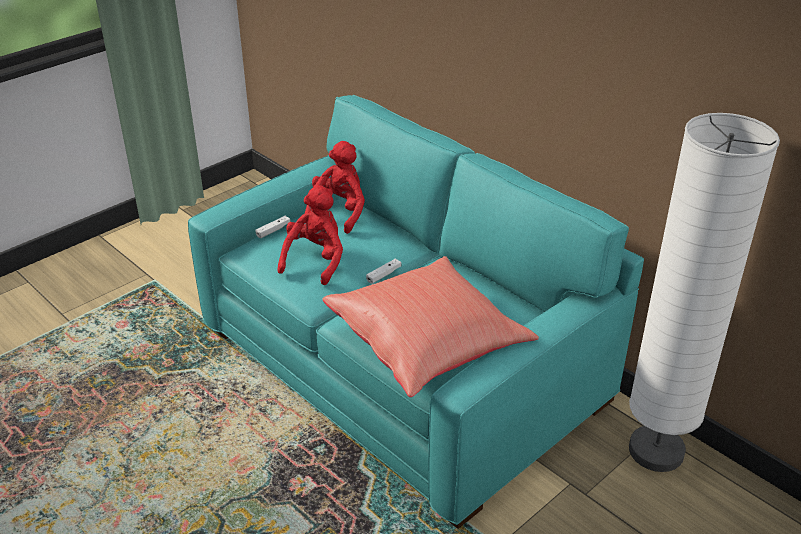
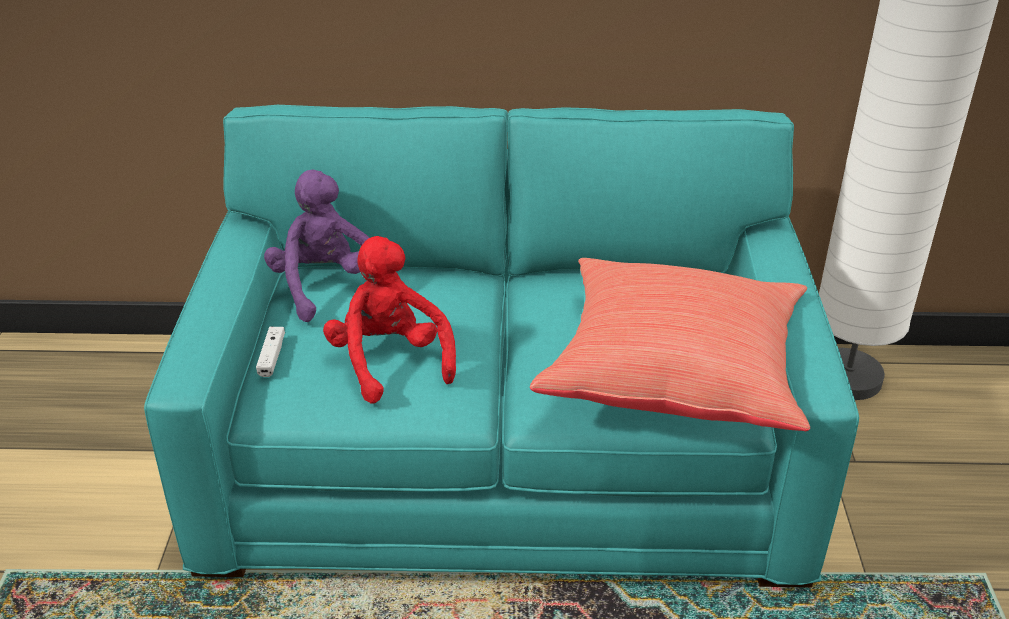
camera: 45 degrees left, 0 degrees up
red plush toy [305,141,365,234] -> purple plush toy [264,169,370,322]
white game controller [366,259,402,284] -> none

